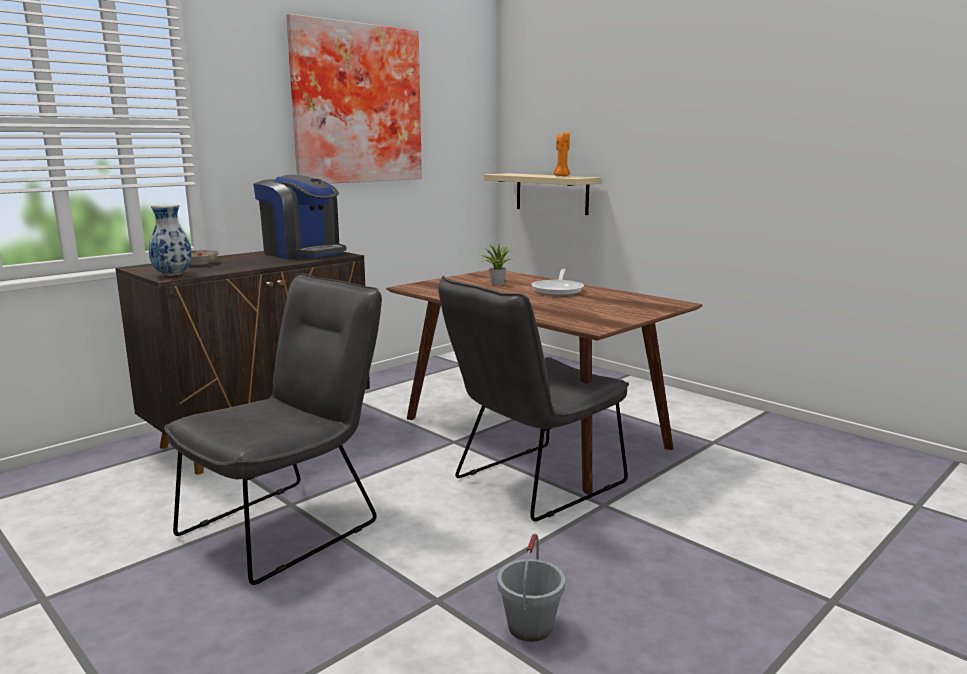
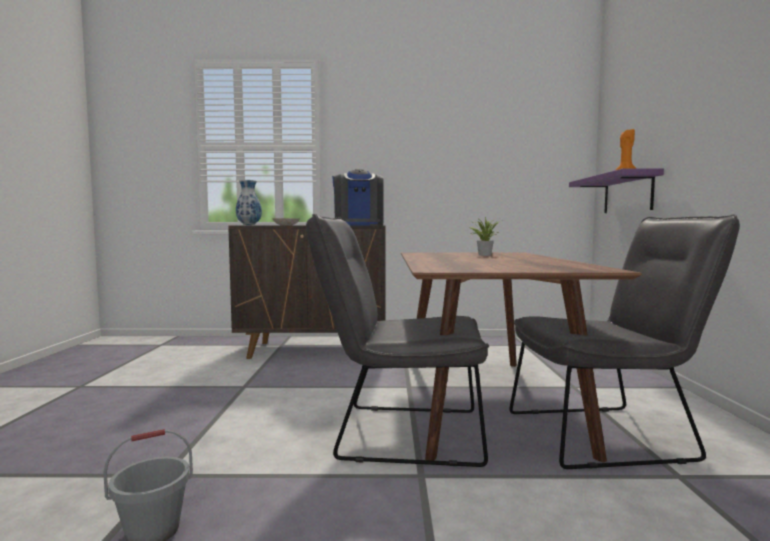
camera: 45 degrees right, 10 degrees down
grey chair [164,273,382,585] -> grey chair moved to [509,214,740,469]
picture [286,14,422,184] -> none
beige shelf [484,173,601,215] -> purple shelf [569,168,664,213]
frying pan [531,269,584,296] -> none

